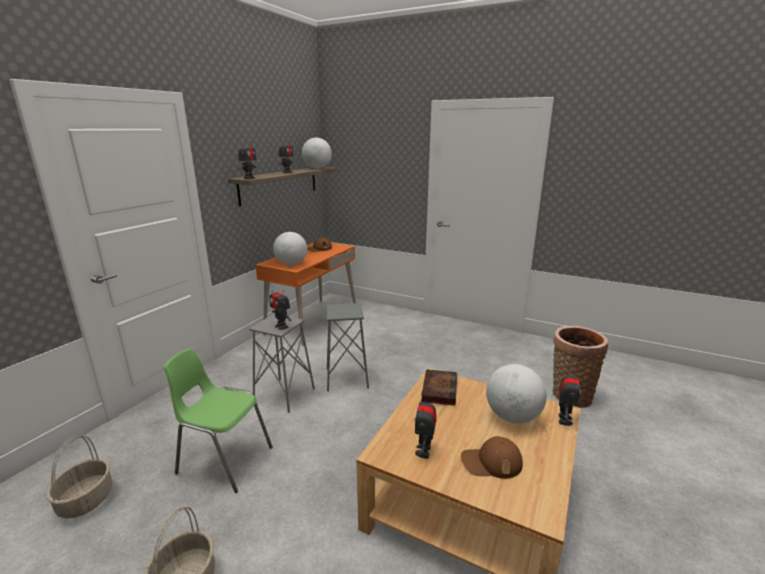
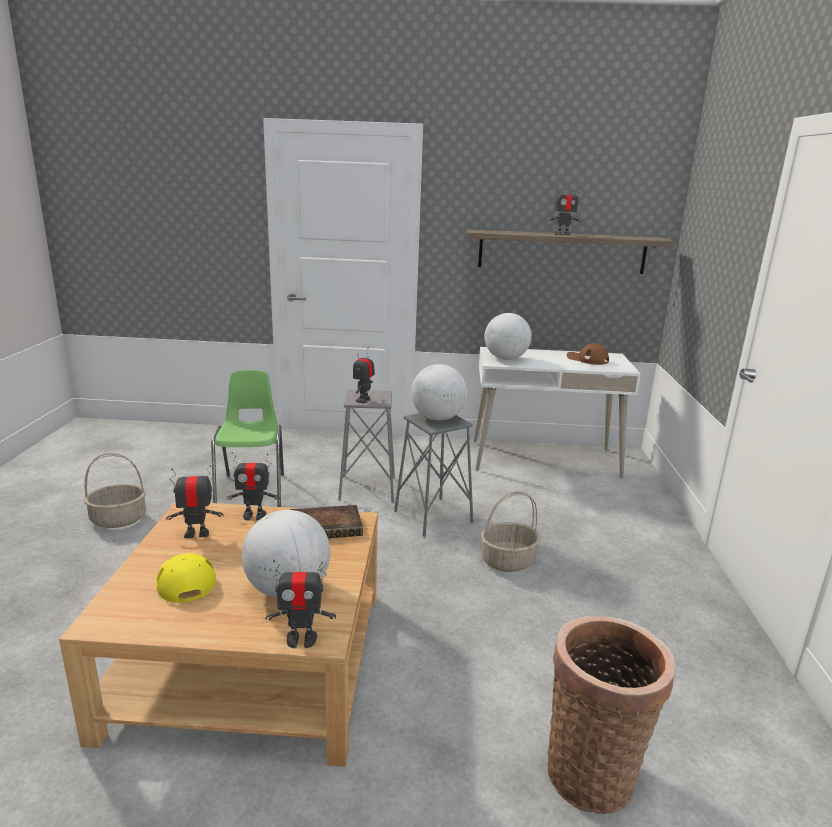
camera: 65 degrees right, 0 degrees up
basket [46,435,112,519] -> basket moved to [481,491,540,572]
toy robot [238,141,257,179] -> toy robot moved to [227,452,280,521]
orange desk [255,243,356,346] -> white desk [474,347,641,478]
globe [302,138,332,169] -> globe moved to [411,364,467,420]
brown cap [461,436,523,479] -> yellow cap [156,553,216,603]

